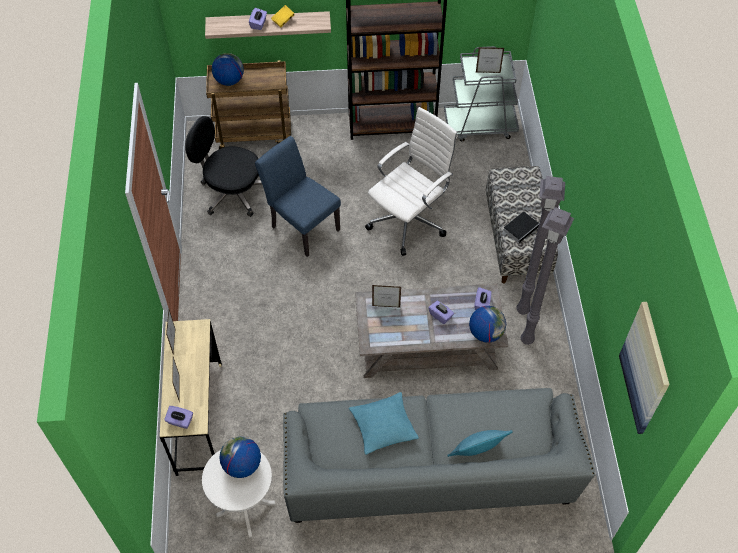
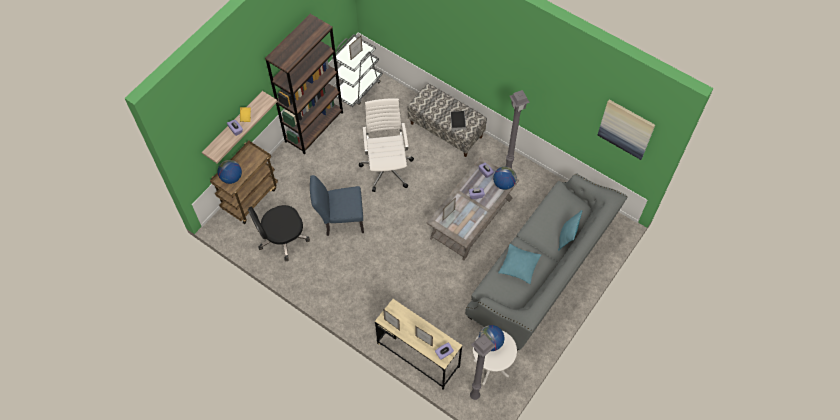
camera: 50 degrees left, 5 degrees up
grey floor lamp [516,176,565,315] -> grey floor lamp moved to [470,334,495,400]

